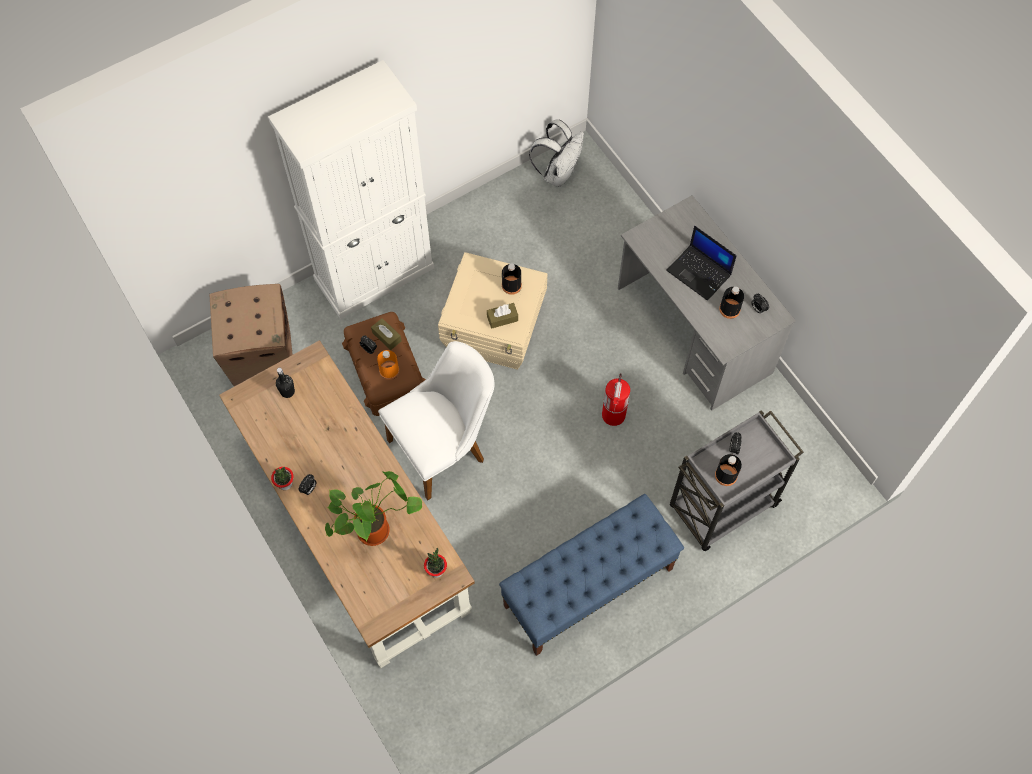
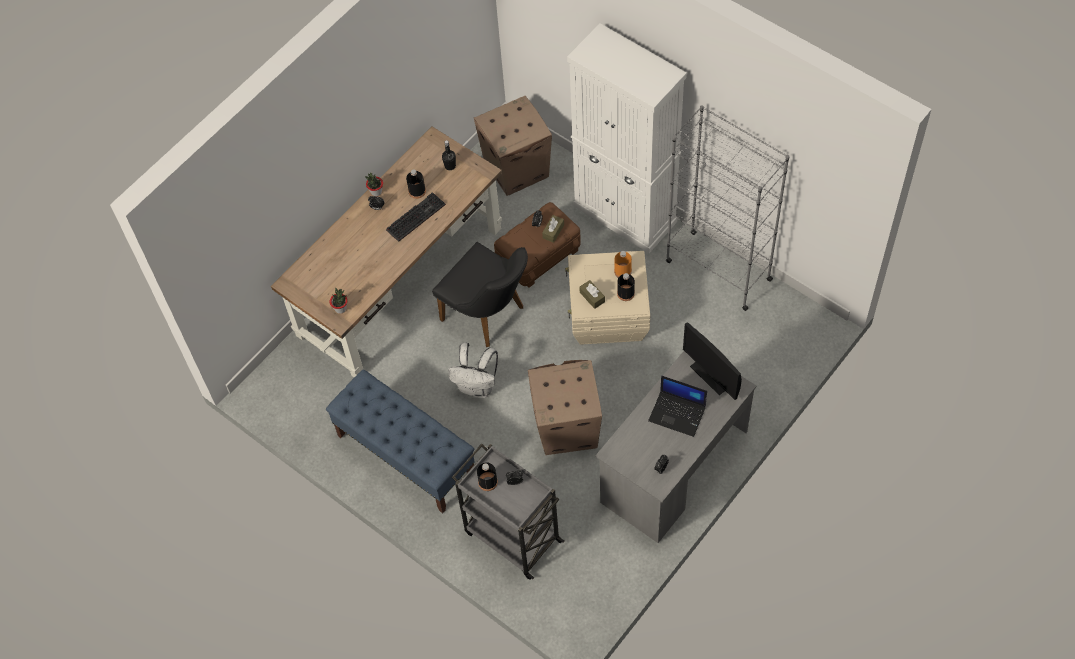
camera: 75 degrees right, 5 degrees down
potted plant [325,471,422,546] -> none
orange bottle [377,350,400,380] -> orange bottle moved to [614,251,632,278]
white chair [378,341,494,500] -> black chair [432,242,528,347]
white backpack [529,119,584,187] -> white backpack moved to [448,343,498,398]
fire extinguisher [602,373,630,426] -> cardboard box [528,360,602,455]
laptop [666,226,737,301] -> laptop turned 90 degrees counterclockwise [648,376,707,437]
black bottle [719,287,744,319] -> black bottle moved to [406,170,426,199]
none -> keyboard [386,192,446,242]
none -> grey bookcase [666,105,790,311]
none -> monitor [683,322,742,400]

